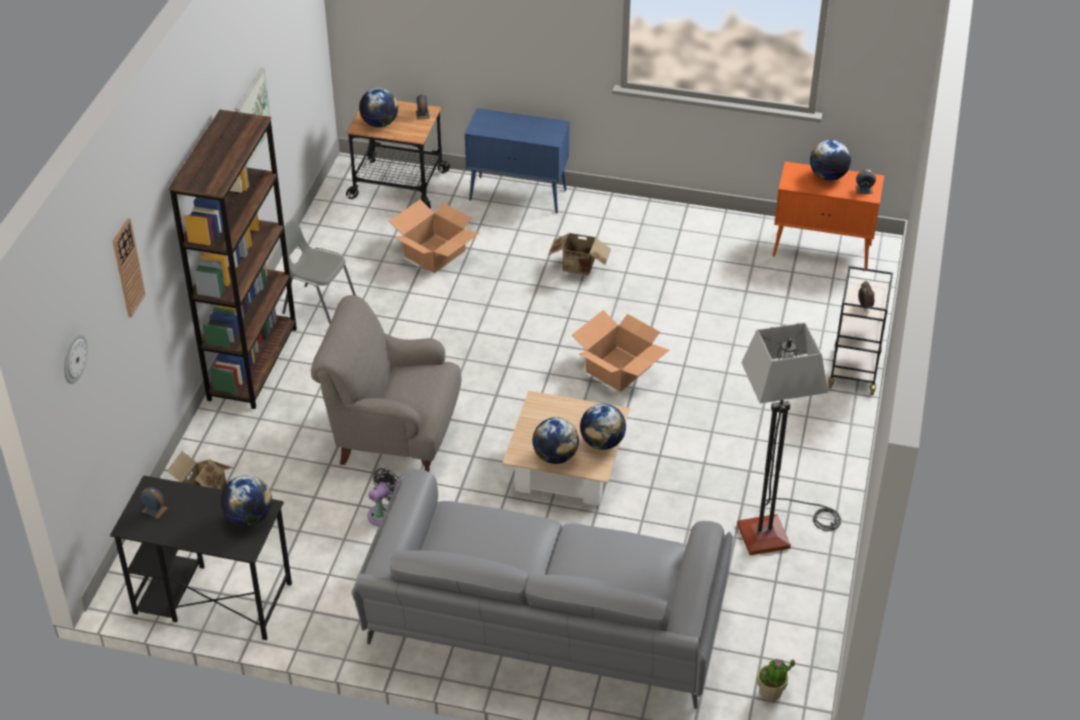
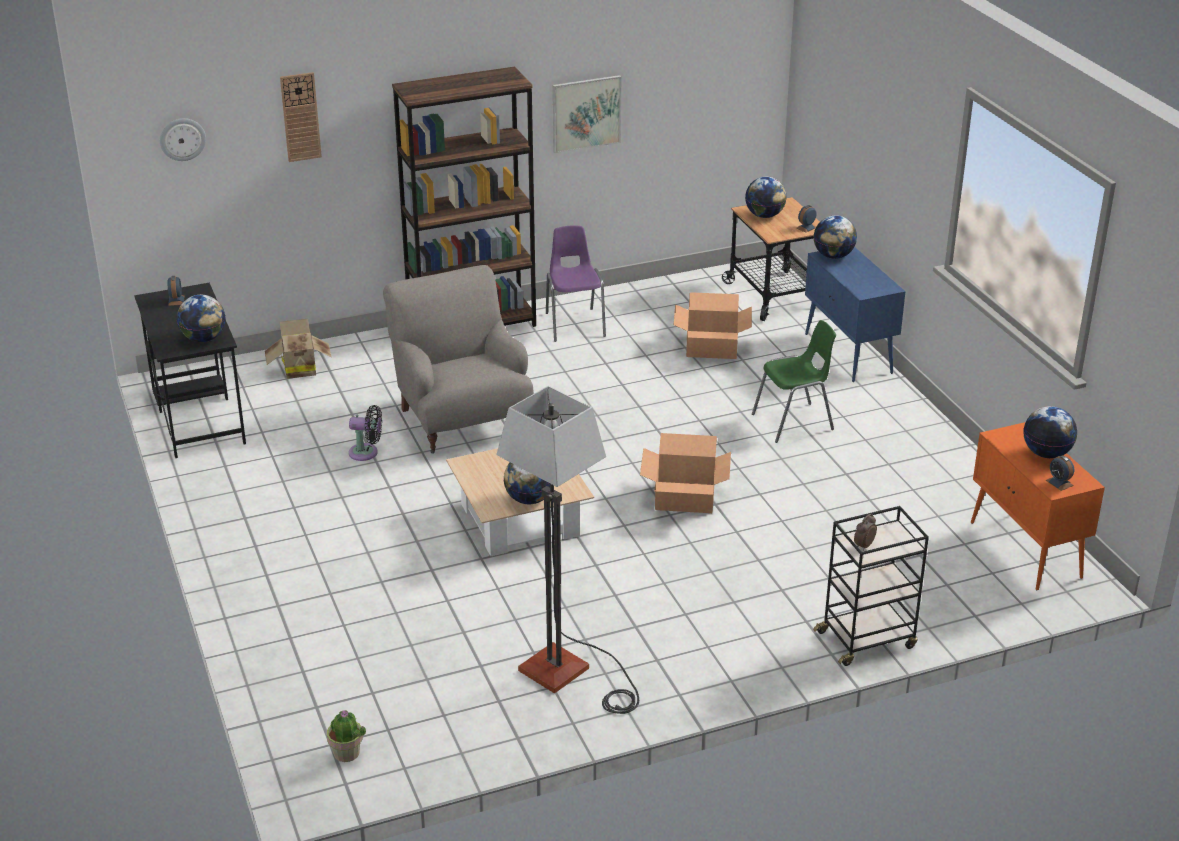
camera: 55 degrees right, 10 degrees down
grey chair [280,219,356,324] -> purple chair [546,225,606,342]
grey sofa [352,469,733,709] -> none
globe [532,417,579,464] -> globe moved to [813,215,857,259]
cardboard box [548,233,611,275] -> green chair [752,320,836,443]

